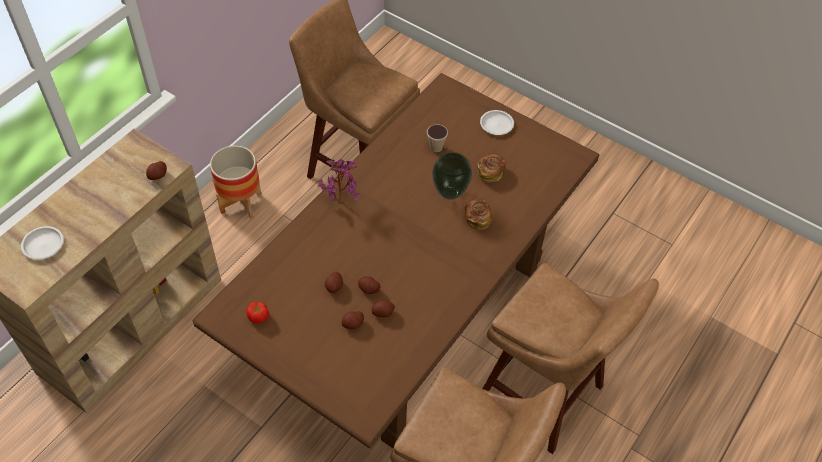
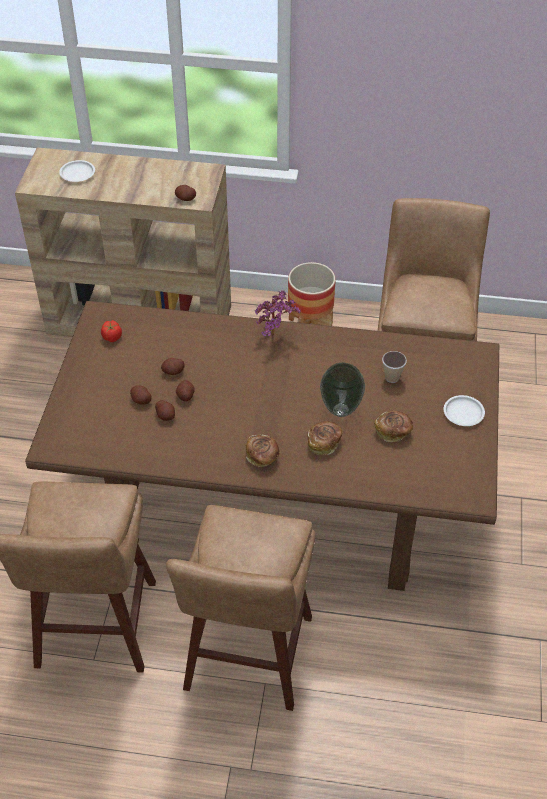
camera: 65 degrees right, 5 degrees down
none -> bread [246,434,280,467]

